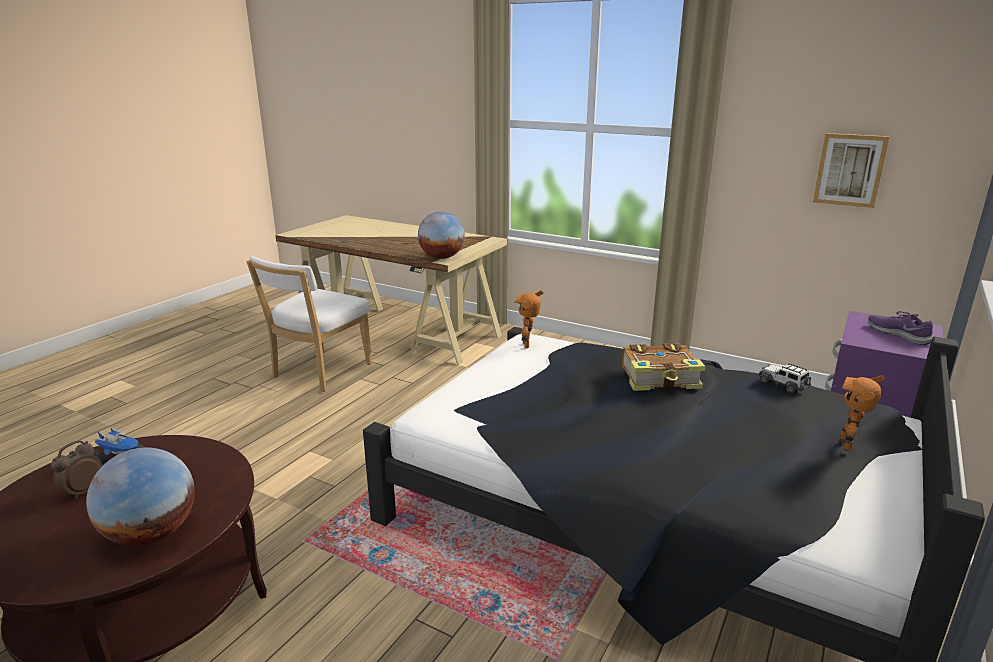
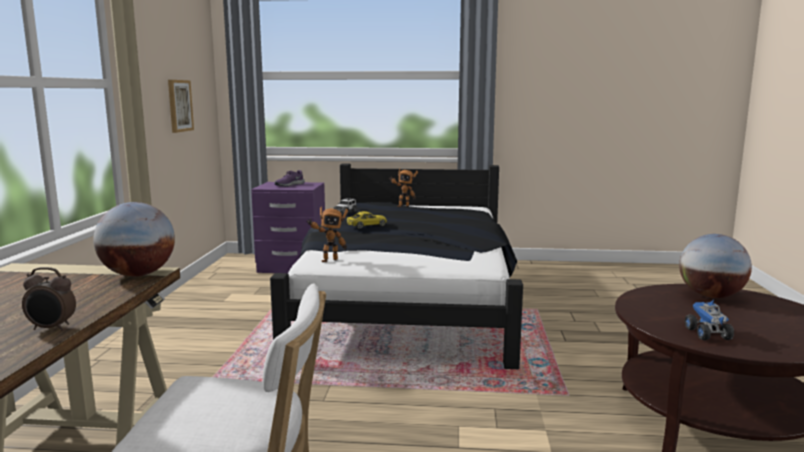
camera: 115 degrees left, 10 degrees down
alarm clock [51,440,102,499] -> alarm clock moved to [22,267,76,331]
book [622,343,705,391] -> yellow toy car [346,211,387,229]

